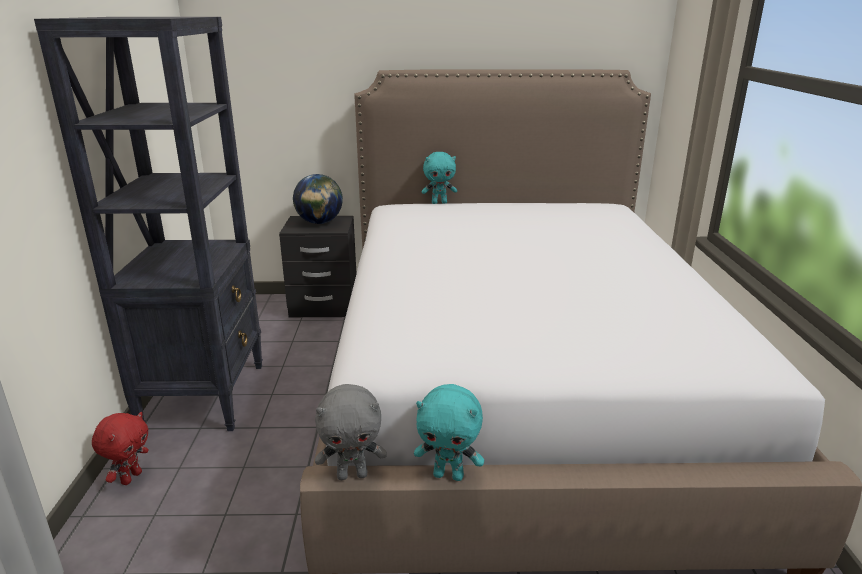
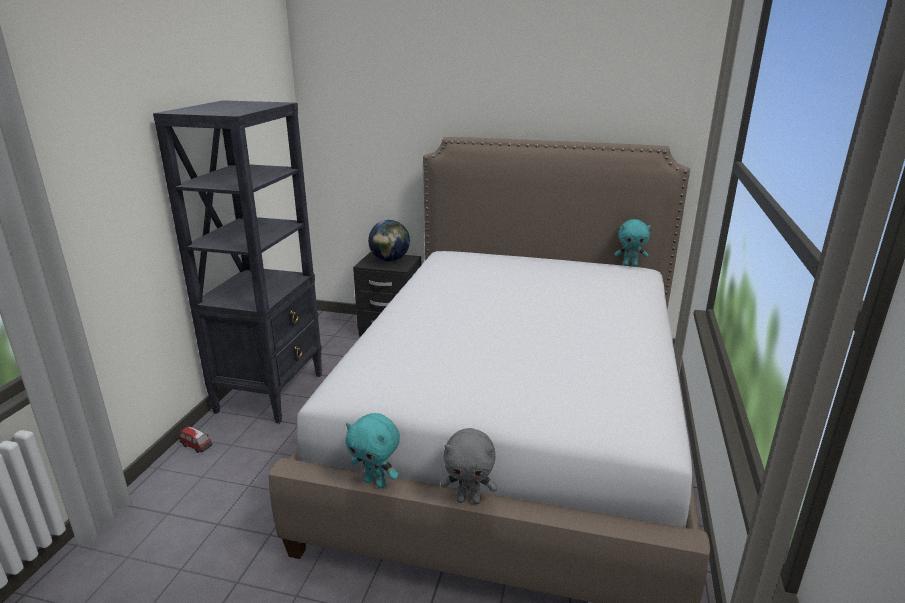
camera: 15 degrees right, 0 degrees up
red plush toy [92,412,149,485] -> toy car [179,426,212,453]
grey plush toy [315,384,387,480] -> grey plush toy moved to [441,428,497,504]
turquoise plush toy [422,152,457,204] -> turquoise plush toy moved to [614,219,651,266]

